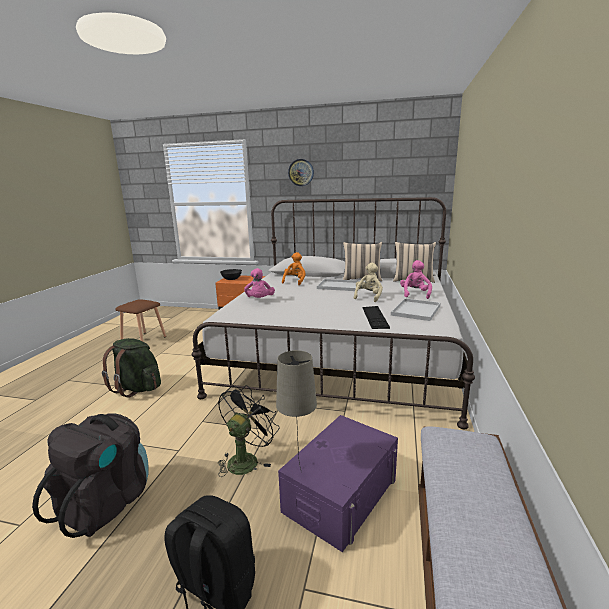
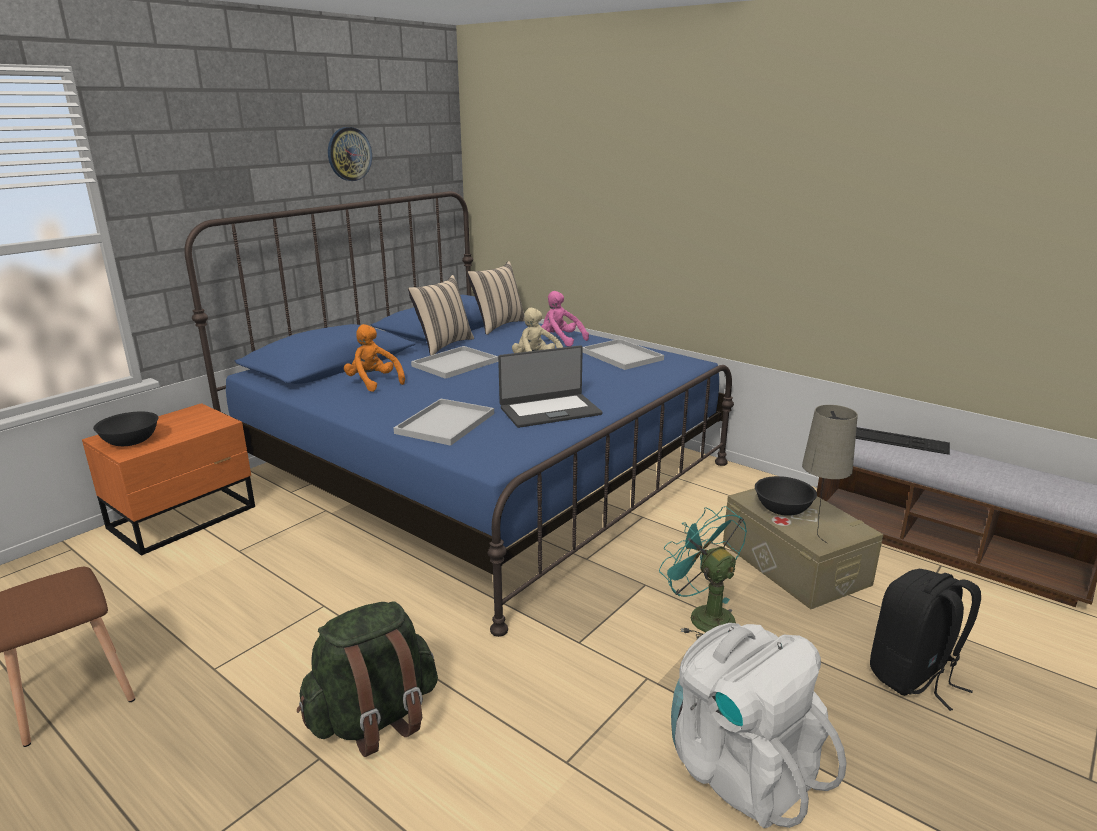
camera: 65 degrees left, 5 degrees up
black backpack [32,413,149,538] -> white backpack [671,623,847,828]
white bed [192,197,475,429] -> blue bed [184,191,734,637]
black fan [218,385,280,477] -> turquoise fan [659,506,747,638]
pink plush toy [244,268,275,298] -> white tray [394,399,494,446]
purple storage box [278,415,398,552] -> beige storage box [723,488,883,609]
wall clock [288,159,314,186] -> wall clock moved to [328,127,372,181]
keyboard [362,306,390,329] -> keyboard moved to [856,427,950,455]
none -> laptop [498,345,602,428]
none -> black bowl [755,476,817,516]

